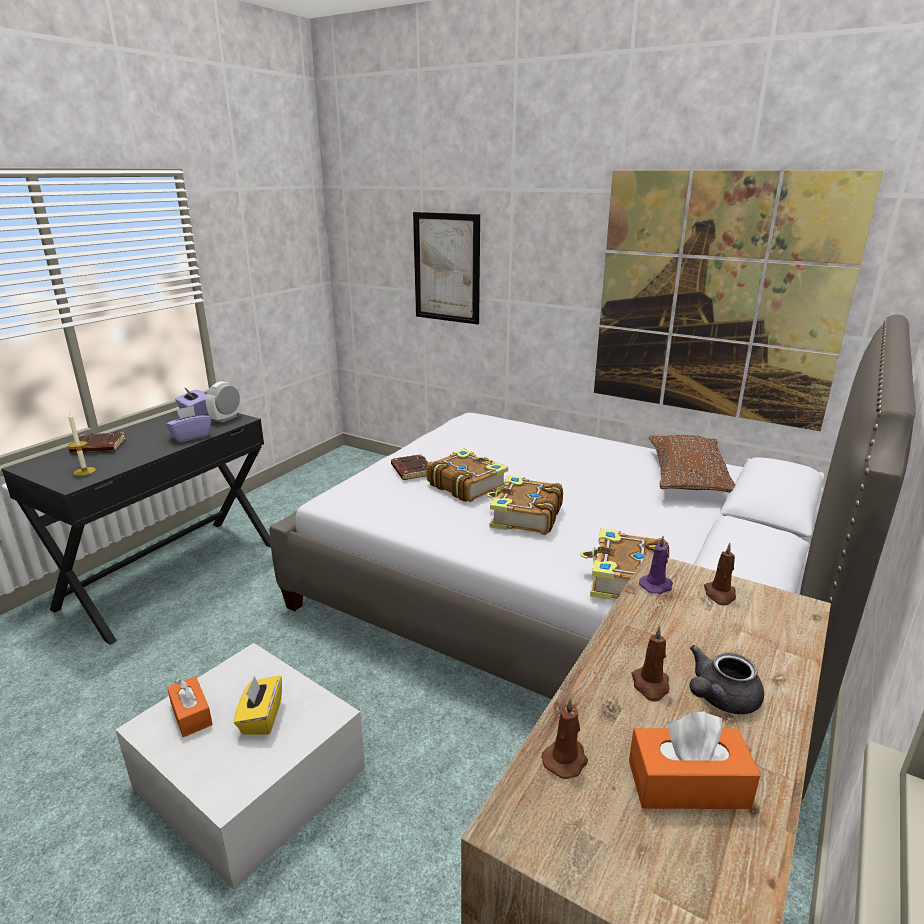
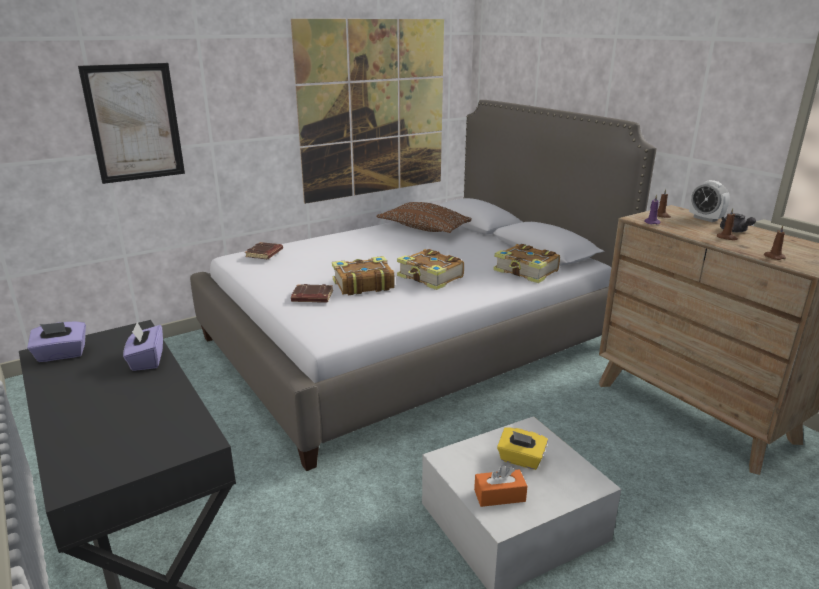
camera: 65 degrees left, 0 degrees up
candle [68,412,96,476] -> none
brown book [68,432,126,453] -> brown book moved to [245,242,283,259]
alarm clock [206,381,241,423] -> alarm clock moved to [689,180,730,222]
orange tissue box [629,711,761,809] -> none

